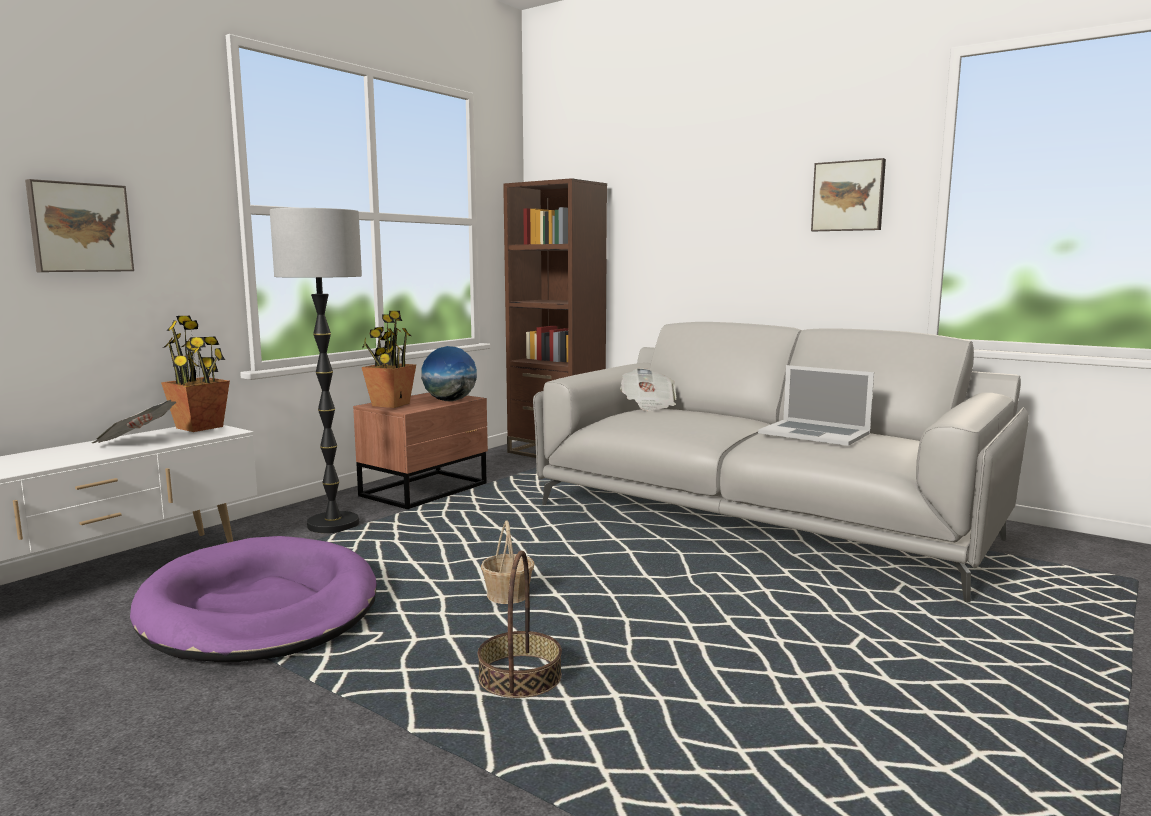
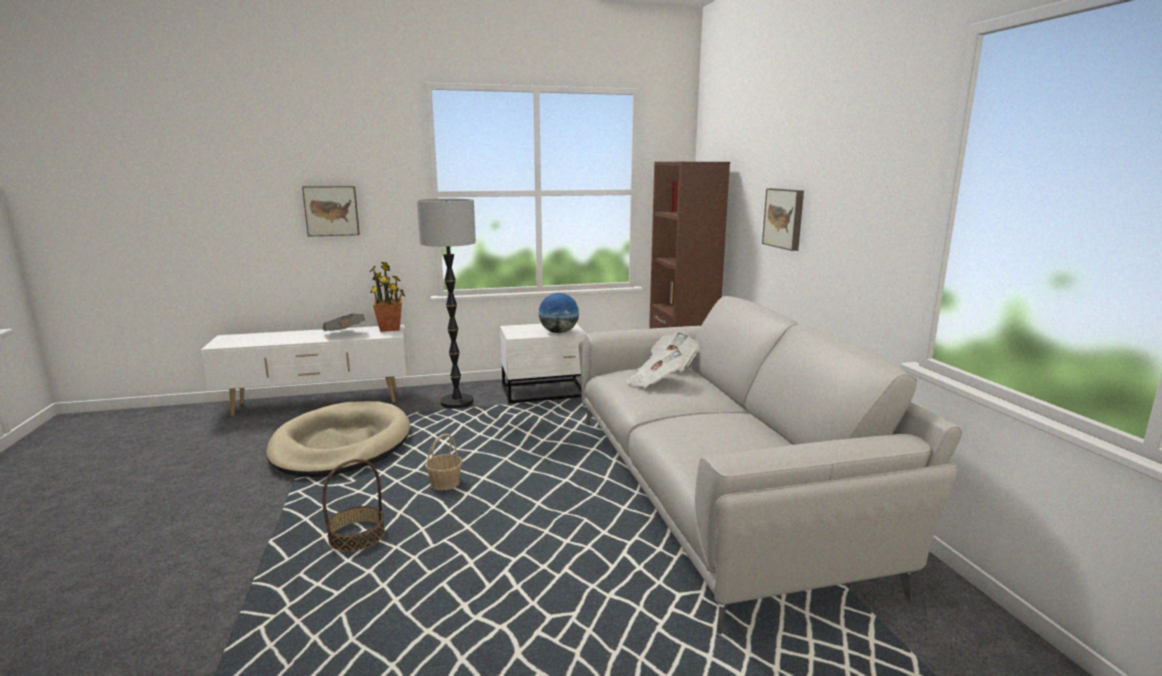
camera: 40 degrees right, 5 degrees up
purple dog bed [130,536,377,662] -> beige dog bed [266,401,410,477]
brown nightstand [353,392,488,509] -> white nightstand [500,323,587,403]
potted plant [362,311,416,408] -> none
laptop [758,365,874,446] -> none
picture [811,158,886,231] -> picture moved to [762,188,804,251]
none -> newspaper [626,349,684,388]

